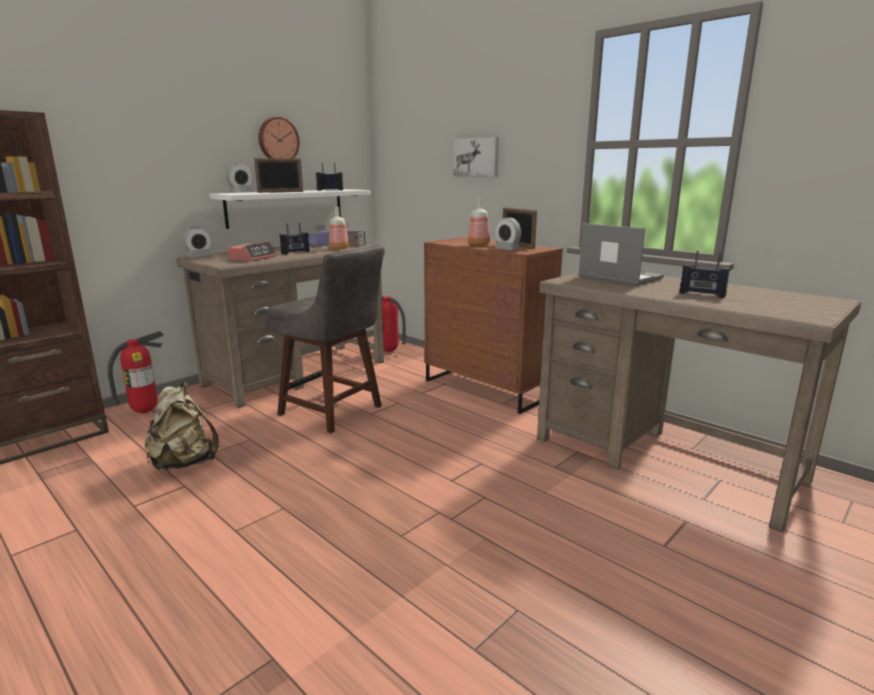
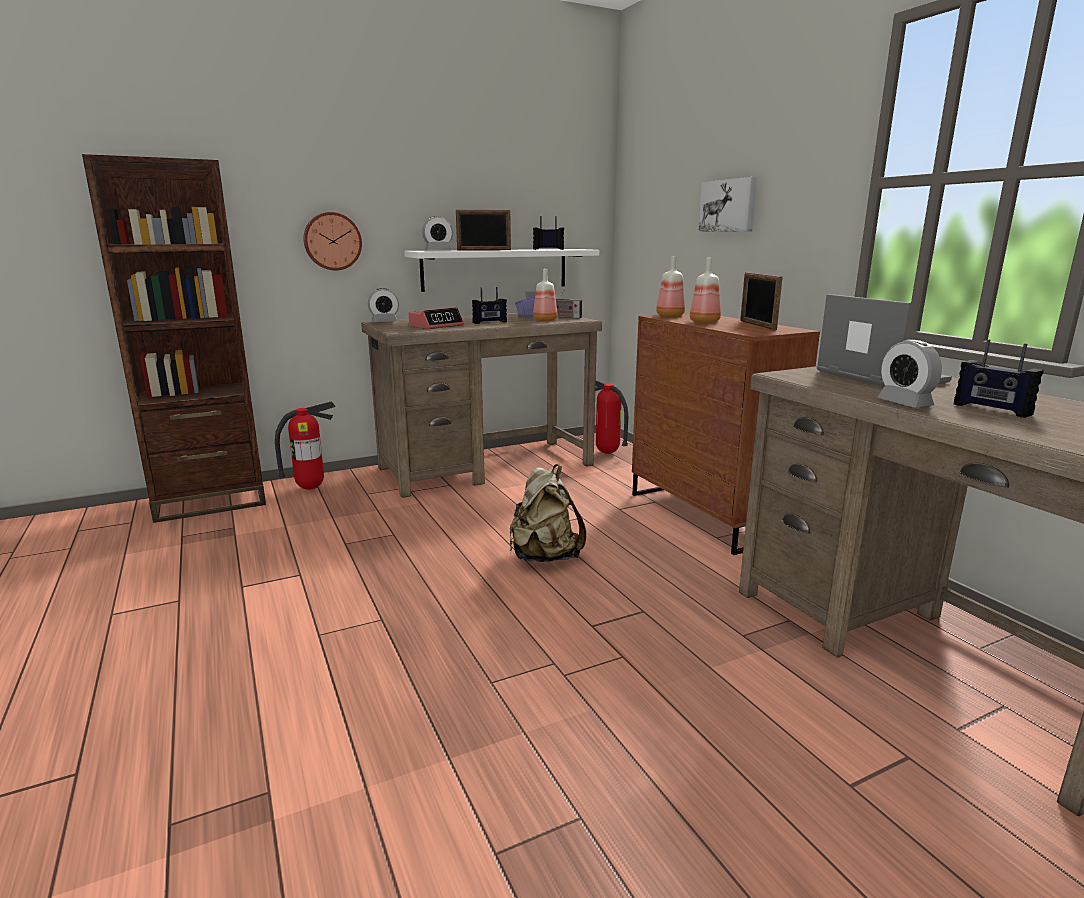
camera: 20 degrees right, 0 degrees up
beige backpack [145,382,219,470] -> beige backpack moved to [510,464,586,562]
wall clock [258,117,300,158] -> wall clock moved to [303,212,362,270]
grey stool [265,246,384,433] -> none
alarm clock [495,217,521,250] -> alarm clock moved to [877,340,942,407]
none -> bottle [656,256,685,317]

